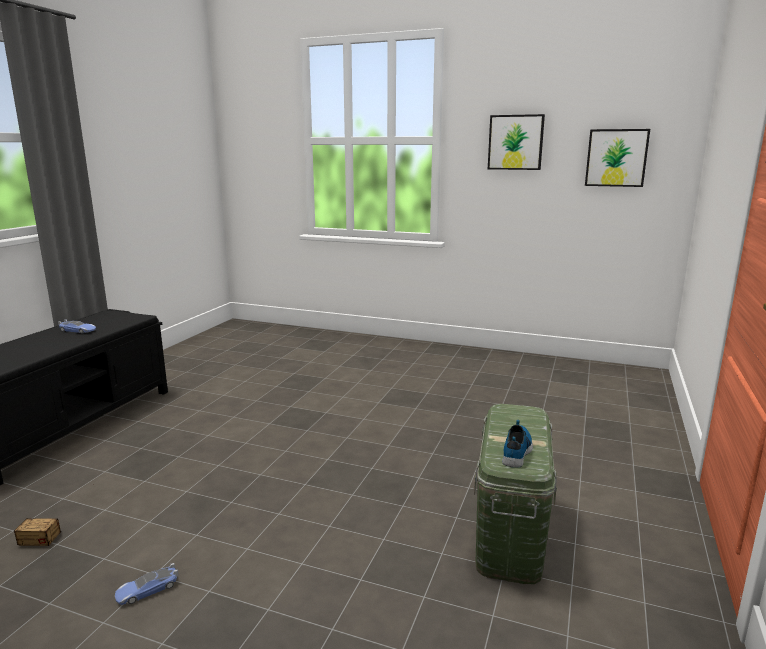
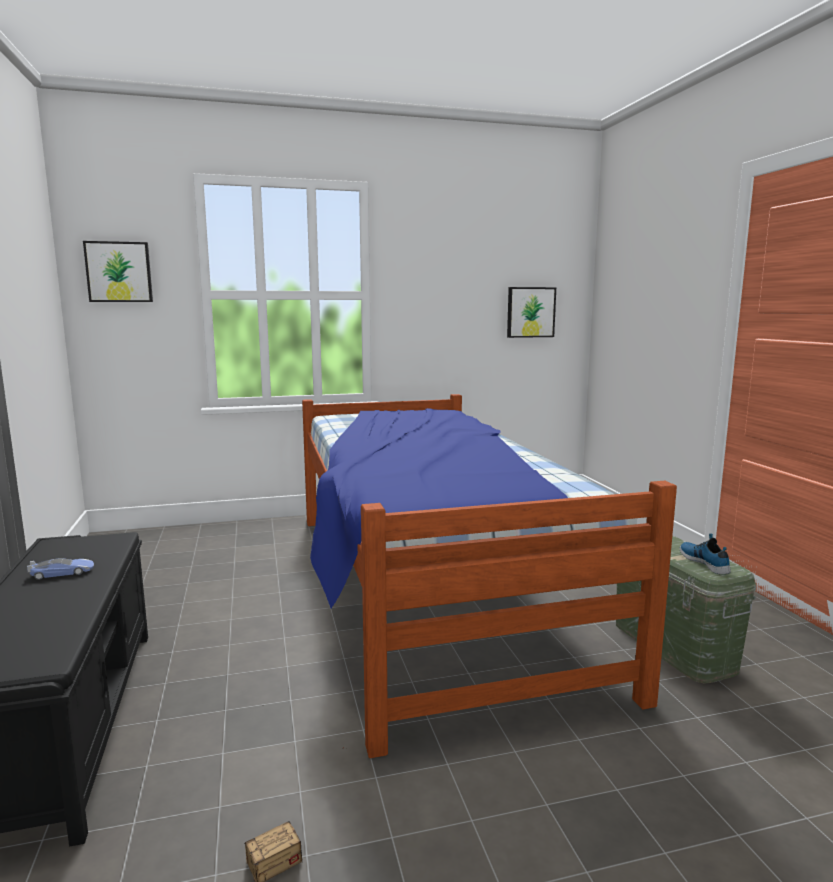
camera: 35 degrees left, 5 degrees down
toy car [115,563,178,605] -> none
picture [488,114,545,170] -> picture moved to [83,241,153,302]
none -> bed [302,394,677,758]

